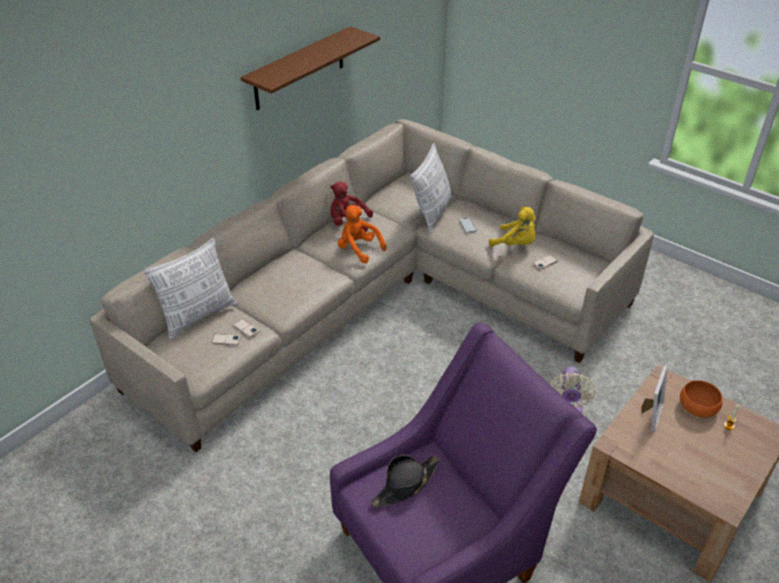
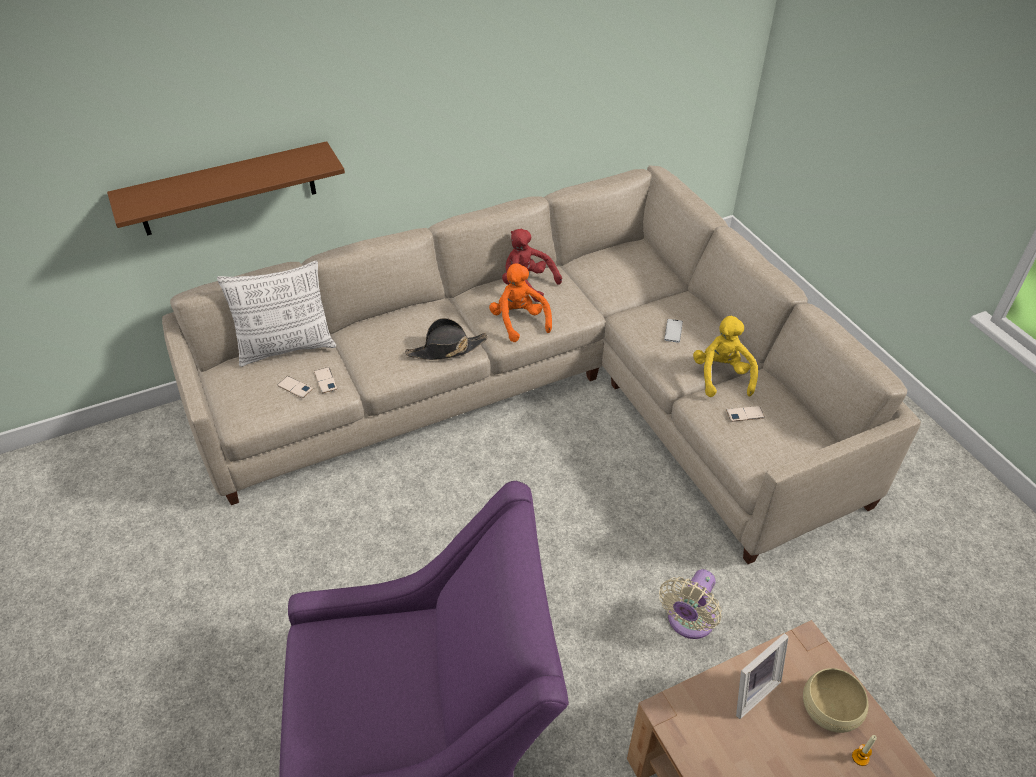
camera: 25 degrees right, 5 degrees up
brown shelf [240,26,380,110] -> brown shelf moved to [107,141,345,236]
black hat [371,455,440,508] -> black hat moved to [405,318,488,360]
pillow [410,143,452,234] -> none
yellow plush toy [489,207,536,247] -> yellow plush toy turned 150 degrees counterclockwise [693,316,758,397]
orange bowl [680,380,723,418] -> beige bowl [803,668,868,733]

